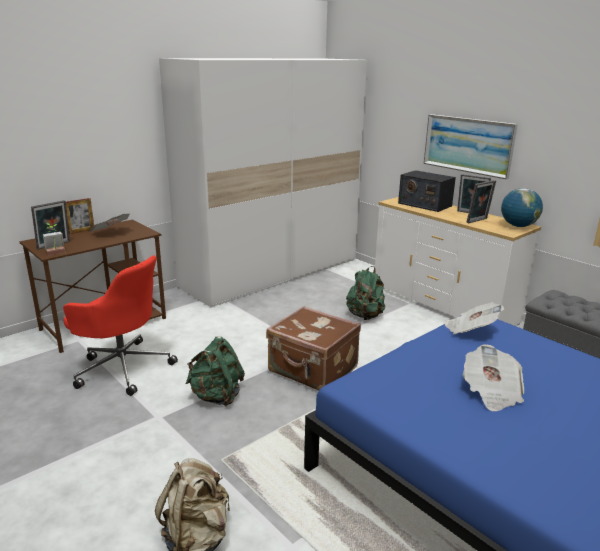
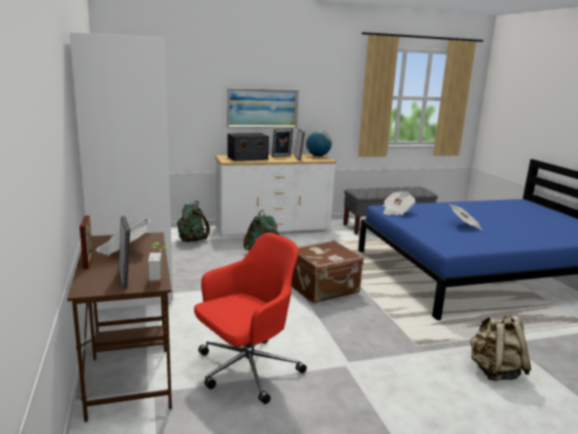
camera: 65 degrees left, 5 degrees down
green backpack [186,336,245,407] -> green backpack moved to [177,201,210,242]

